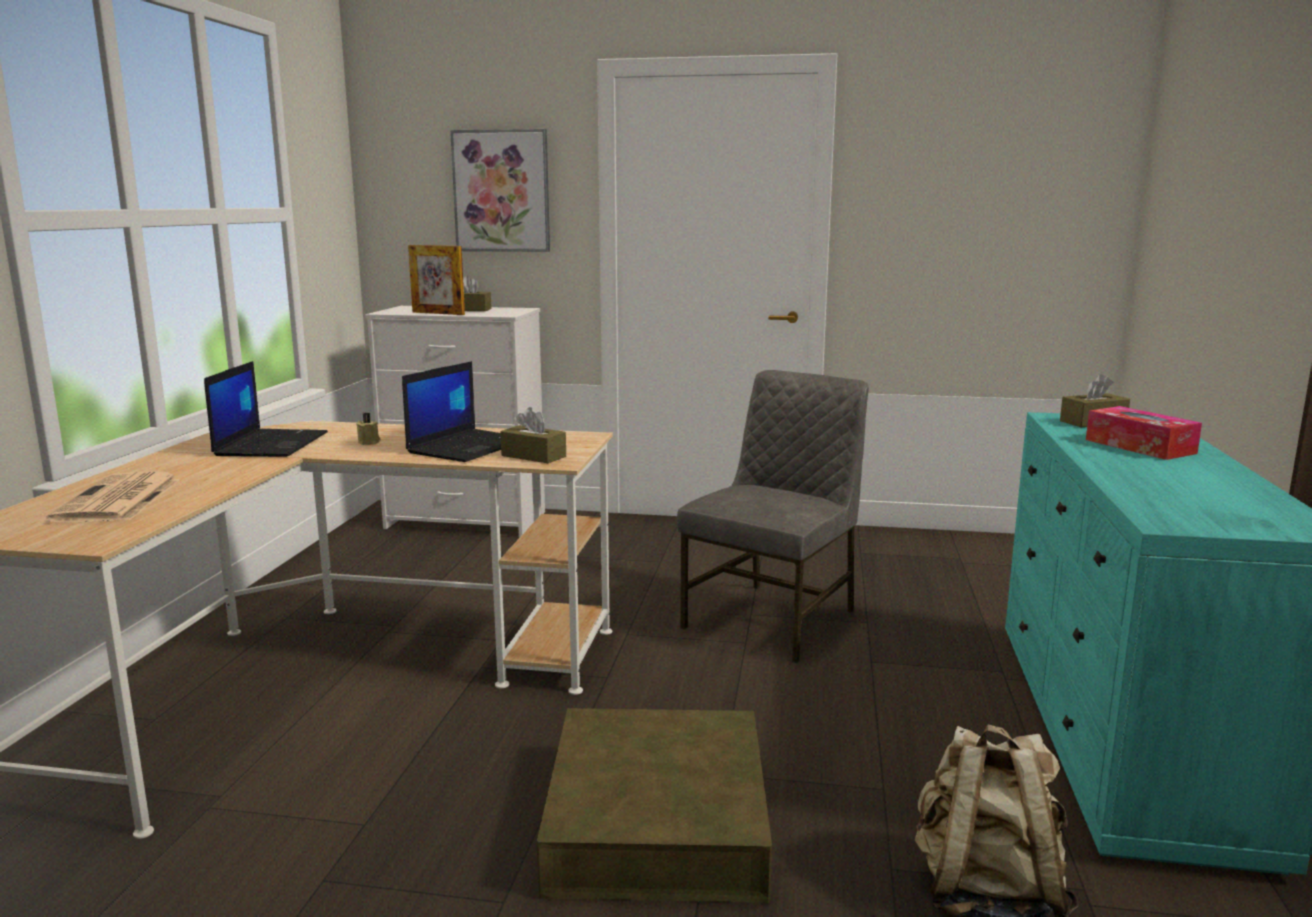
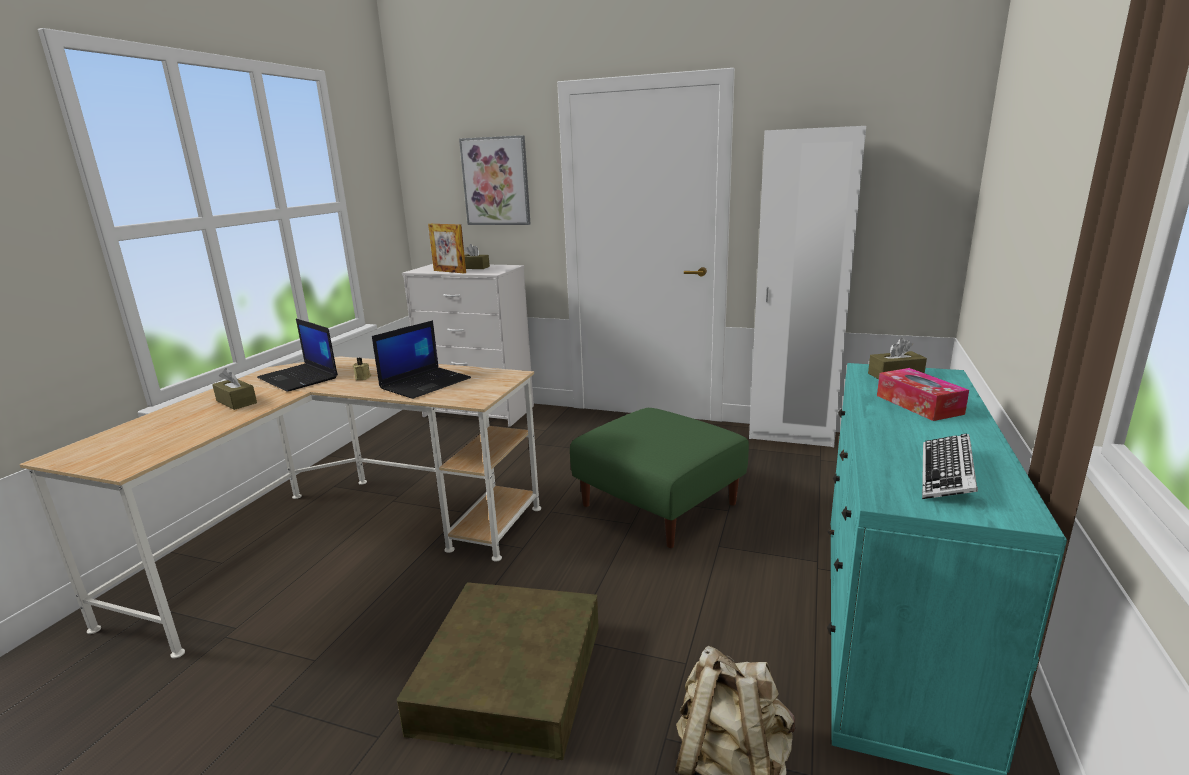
camera: 10 degrees right, 5 degrees up
newspaper [46,472,180,523] -> none
laptop [204,361,328,457] -> laptop turned 120 degrees clockwise [257,319,338,391]
brown tissue box [500,407,566,463] -> brown tissue box moved to [212,368,257,410]
grey chair [677,370,869,663] -> green ottoman [570,408,749,548]
none -> white wardrobe [749,126,866,447]
none -> keyboard [922,434,978,499]

